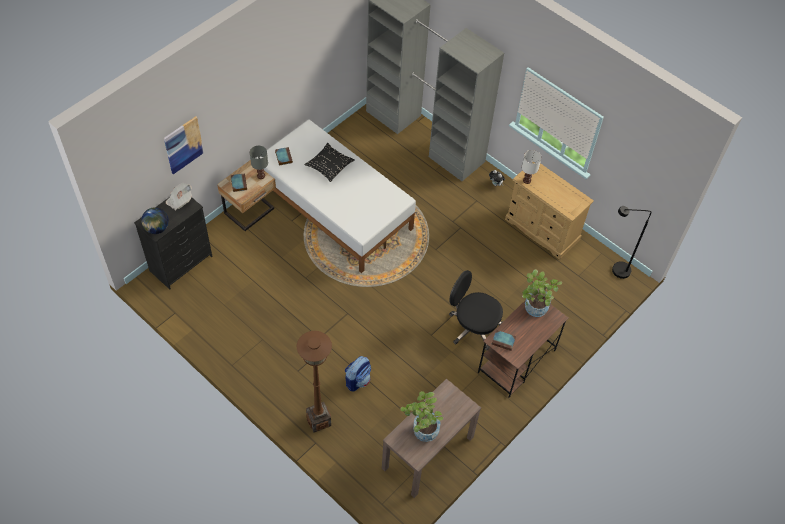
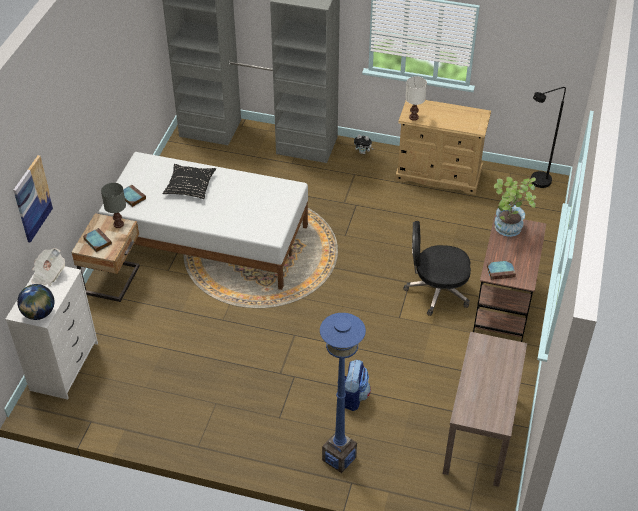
camera: 25 degrees left, 10 degrees down
black dresser [134,198,212,289] -> white dresser [5,266,98,400]
brown floor lamp [297,331,332,433] -> blue floor lamp [320,313,366,473]
potted plant [400,391,443,442] -> none

